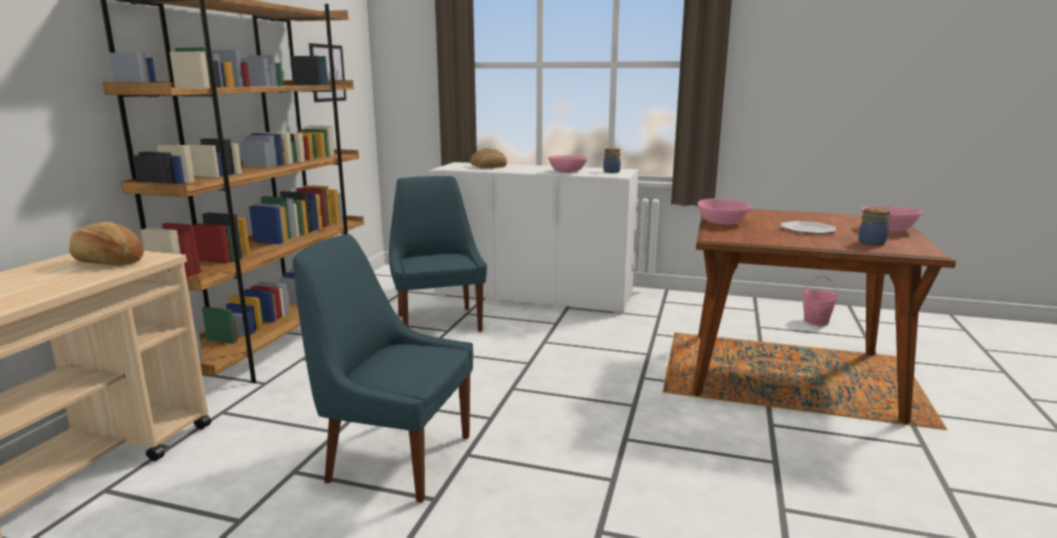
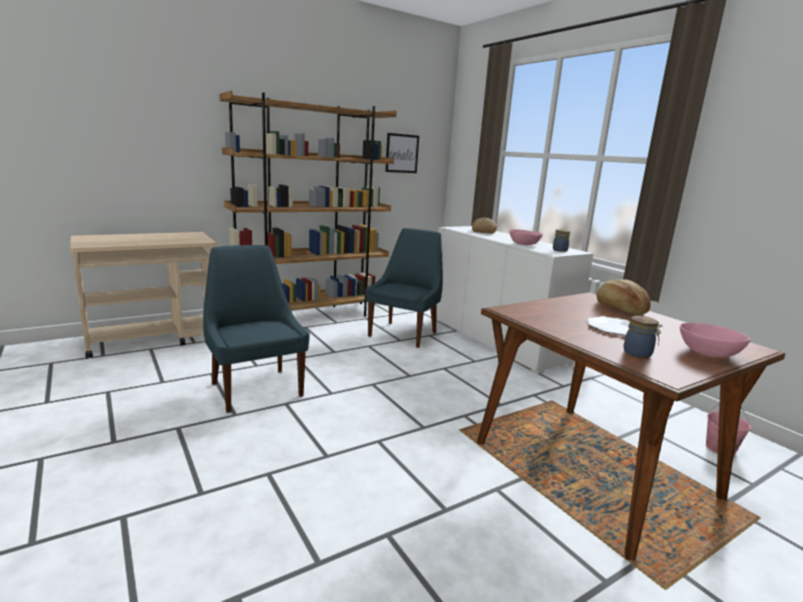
camera: 40 degrees right, 0 degrees up
bread [69,222,144,266] -> bread moved to [596,279,651,314]
pink bowl [698,199,751,225] -> none

